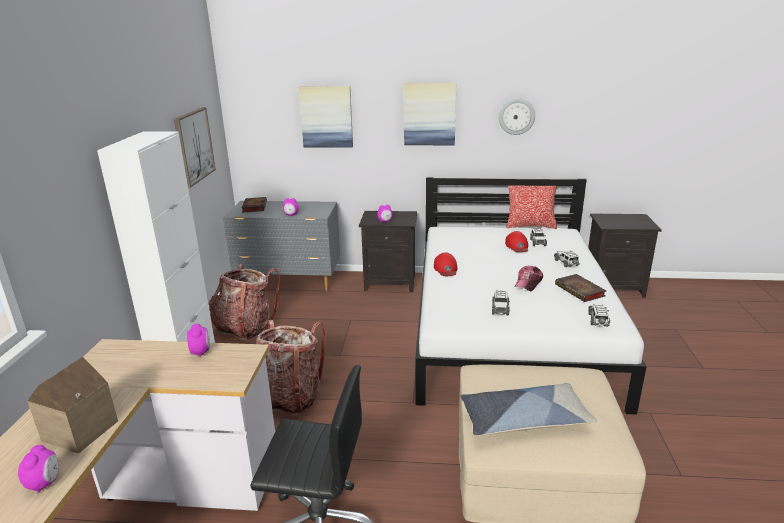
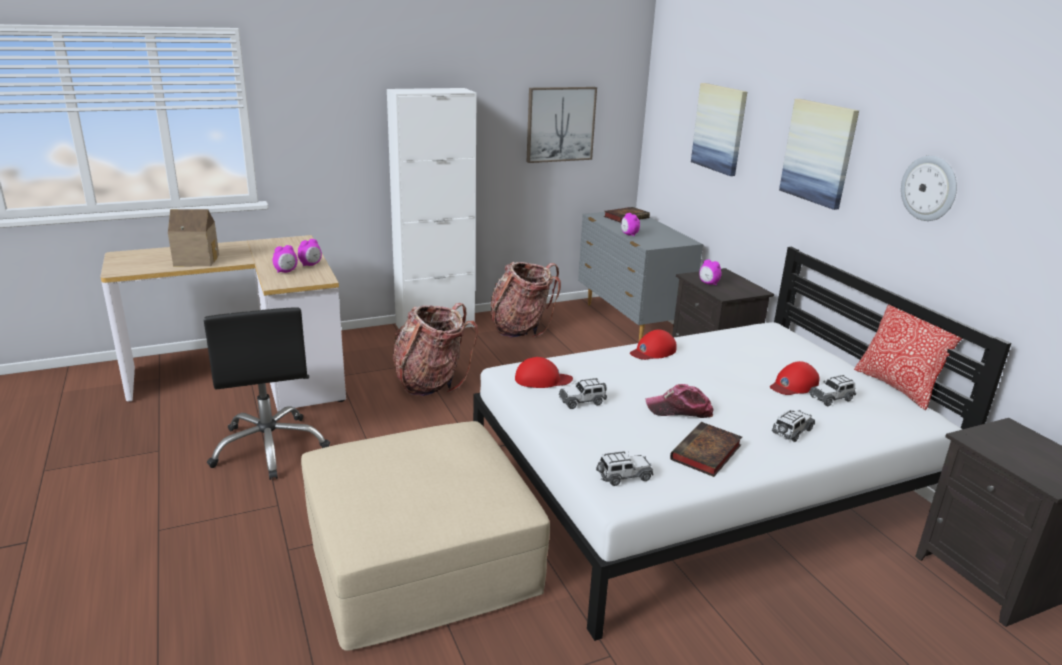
camera: 60 degrees right, 0 degrees up
alarm clock [18,445,59,493] -> alarm clock moved to [272,245,298,273]
pillow [460,383,597,436] -> none
none -> red cap [515,357,573,388]

